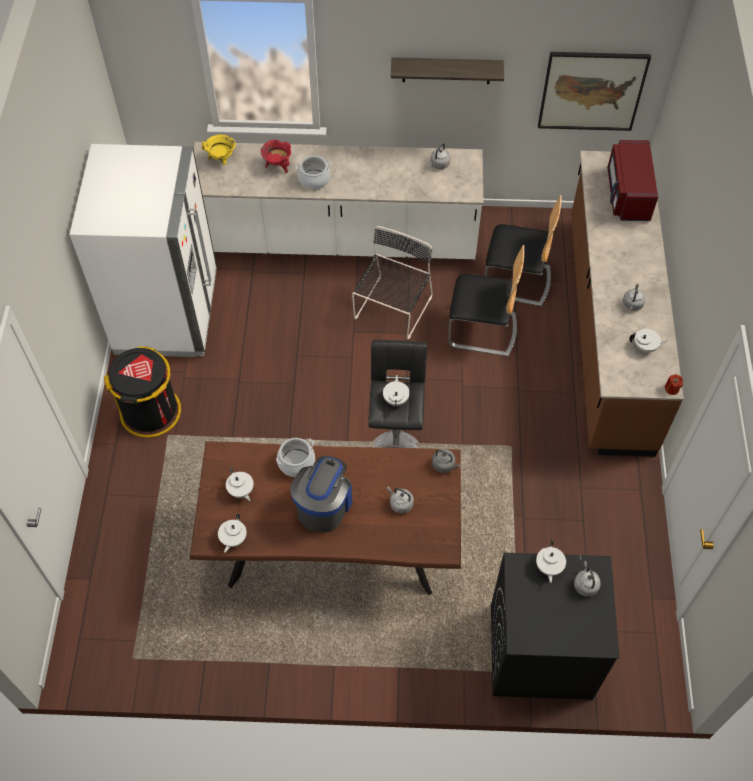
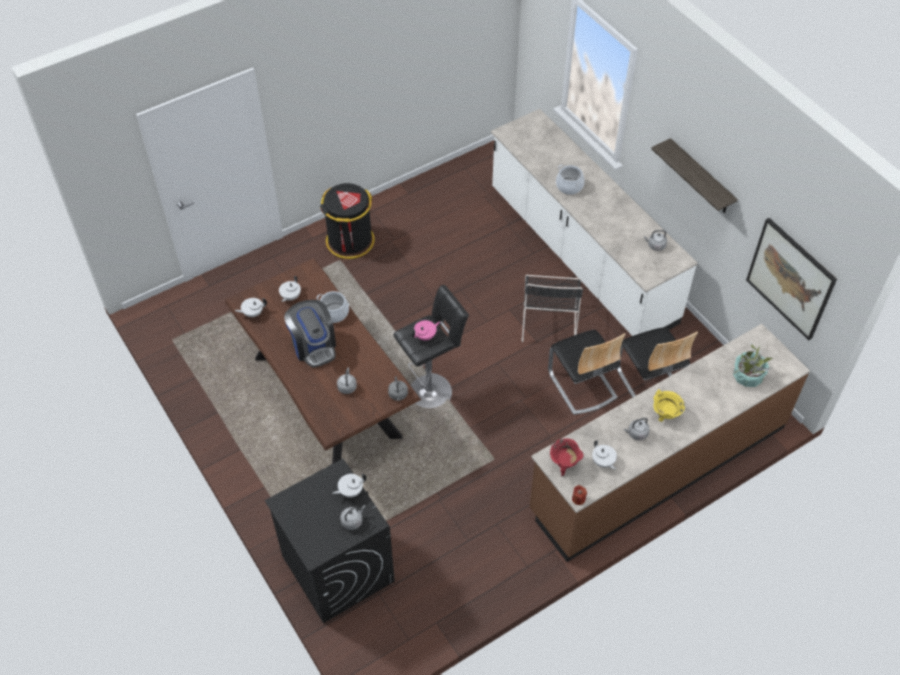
camera: 55 degrees right, 5 degrees down
white fridge [70,144,217,357] -> none
yellow cooking pot [201,134,236,165] -> yellow cooking pot moved to [654,389,685,422]
red cooking pot [261,140,291,173] -> red cooking pot moved to [550,438,583,477]
coffee machine [290,456,352,533] -> coffee machine turned 75 degrees clockwise [284,300,336,368]
black chair [352,226,433,340] -> black chair turned 105 degrees clockwise [521,275,583,342]
white teapot [383,375,410,409] -> pink teapot [411,320,440,341]
red microwave [608,140,658,221] -> potted plant [733,342,773,387]

